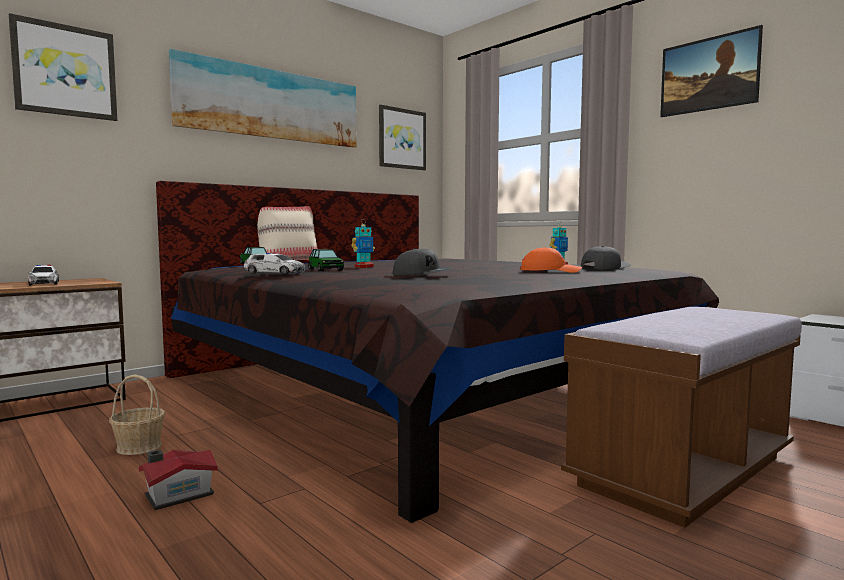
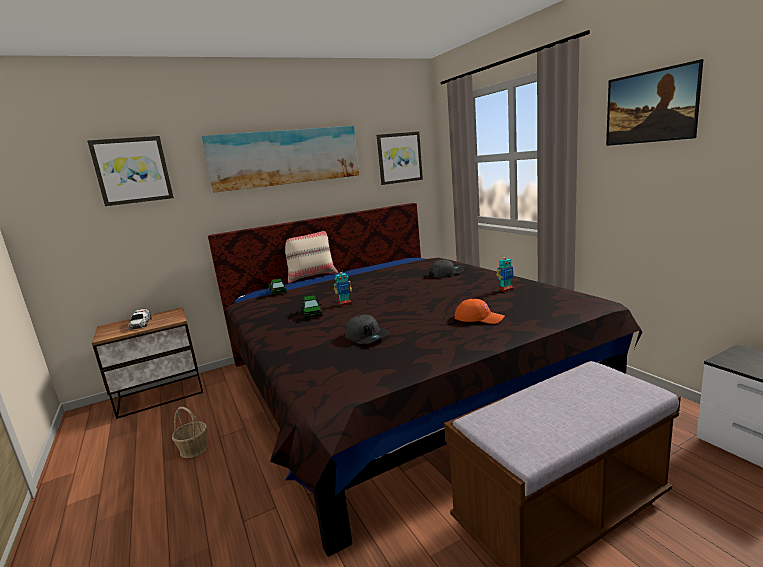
camera: 15 degrees right, 10 degrees up
toy house [139,450,218,510] -> none
toy car [244,253,305,275] -> none
grey cap [581,246,631,270] -> grey cap moved to [429,259,464,278]

